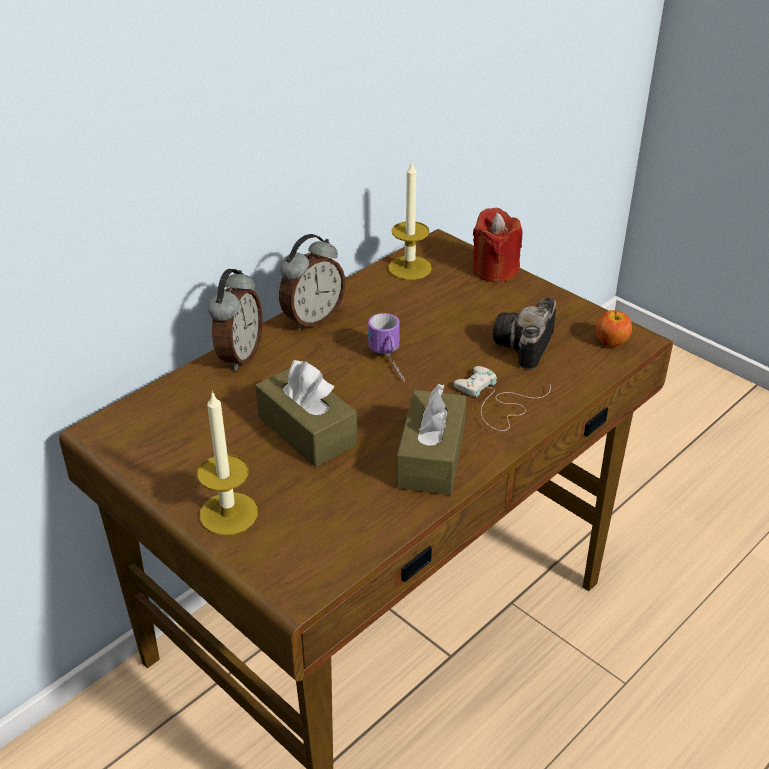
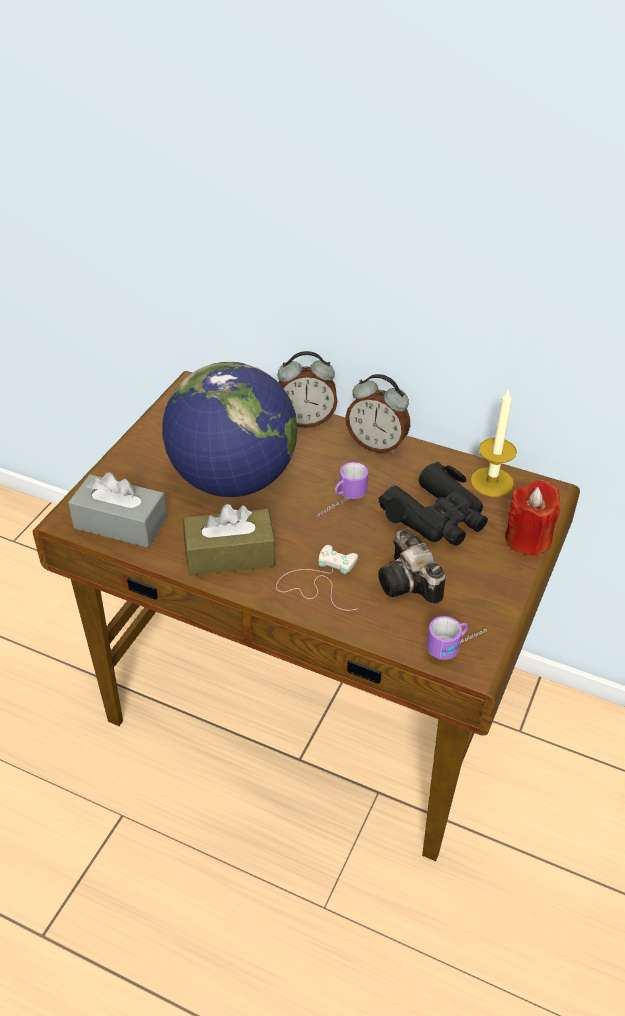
camera: 70 degrees right, 5 degrees up
candle [197,391,258,535] -> none
brown tissue box [255,360,358,467] -> globe [162,362,298,497]
camera [493,298,556,370] -> camera turned 120 degrees counterclockwise [378,529,445,604]
apple [595,310,632,347] -> mug [427,616,487,660]
none -> grey tissue box [68,472,167,548]
none -> black binoculars [378,462,488,546]

